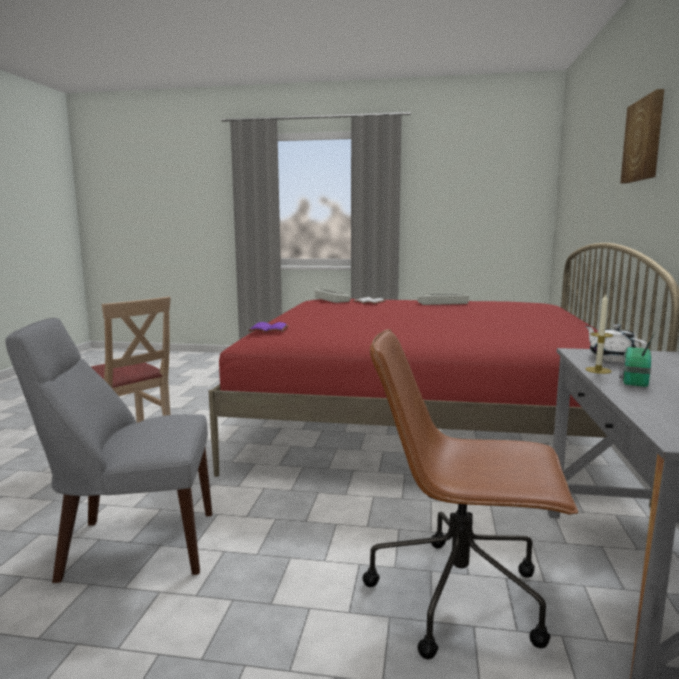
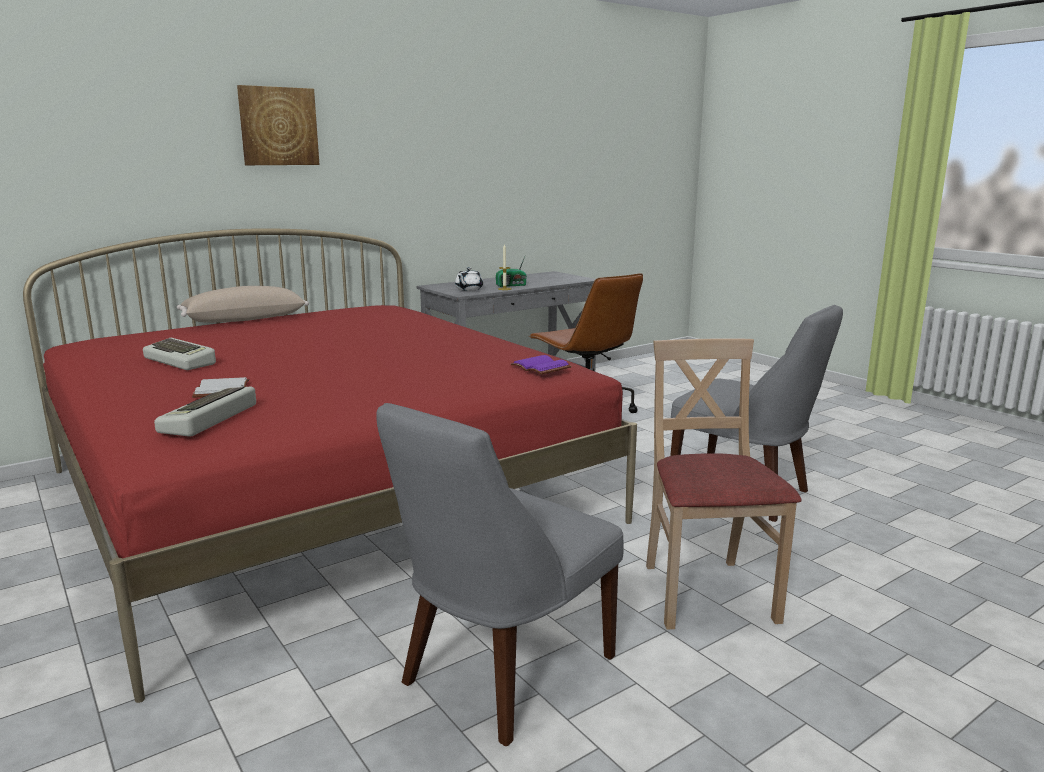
camera: 135 degrees left, 5 degrees up
none -> beige pillow [177,286,309,323]
none -> grey chair [376,403,624,746]

